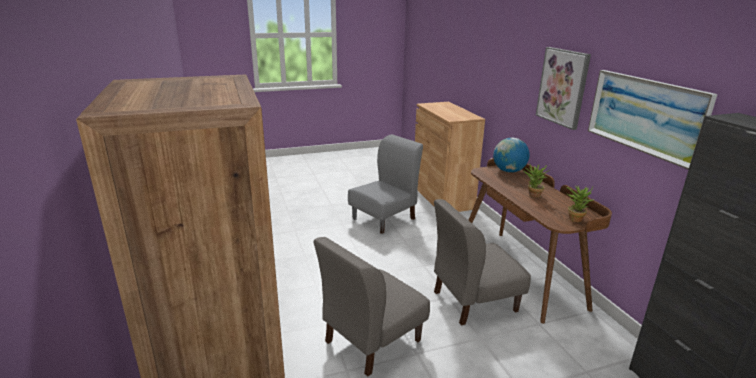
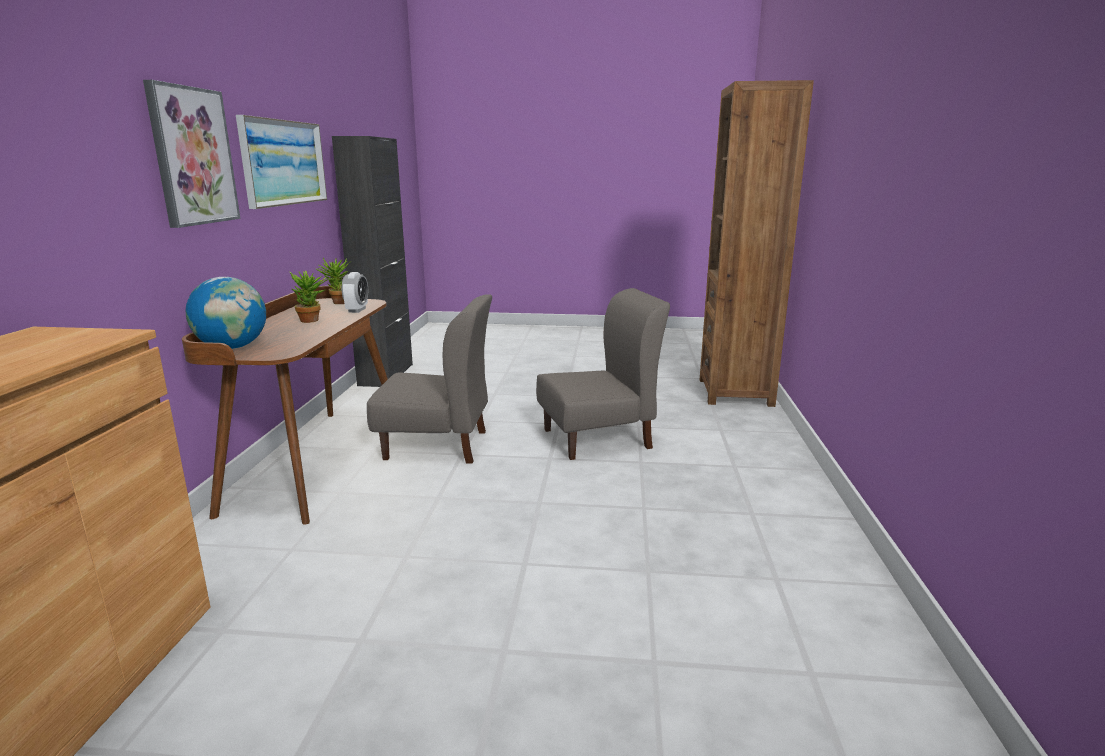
camera: 155 degrees left, 5 degrees down
grey chair [348,134,423,234] -> none
none -> alarm clock [342,272,368,313]

